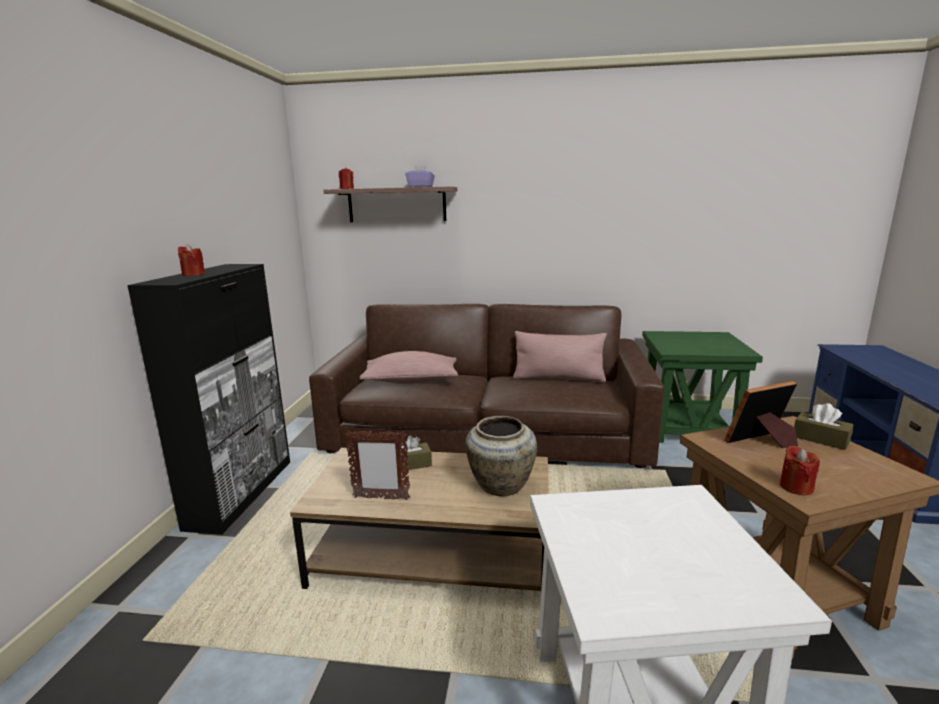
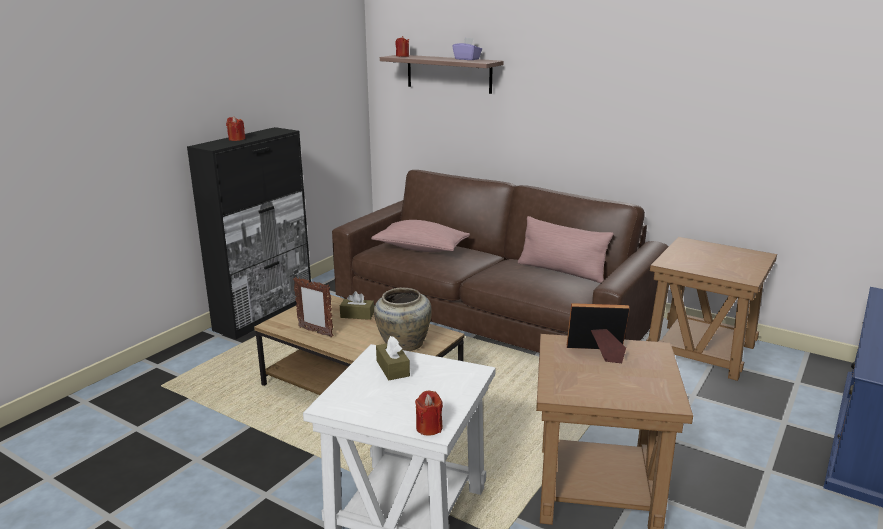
camera: 25 degrees right, 5 degrees up
green side table [642,331,763,443] -> brown side table [646,237,777,381]
red candle [780,446,820,496] -> red candle moved to [415,390,443,436]
brown tissue box [794,403,854,450] -> brown tissue box moved to [376,336,410,380]

